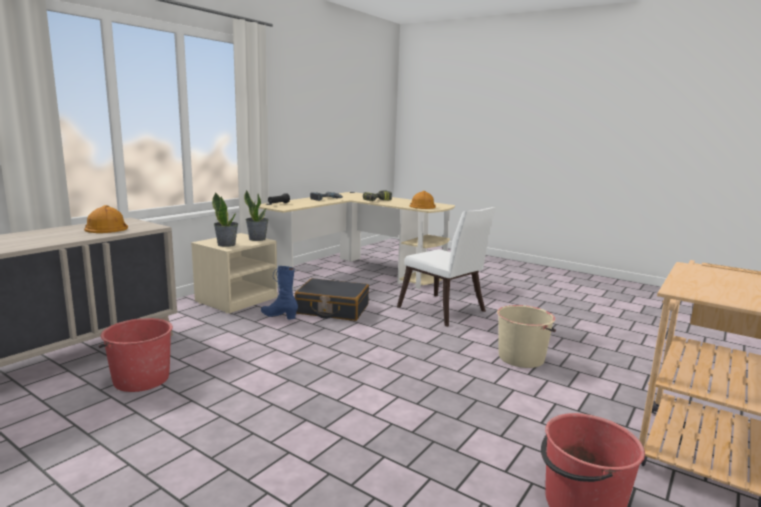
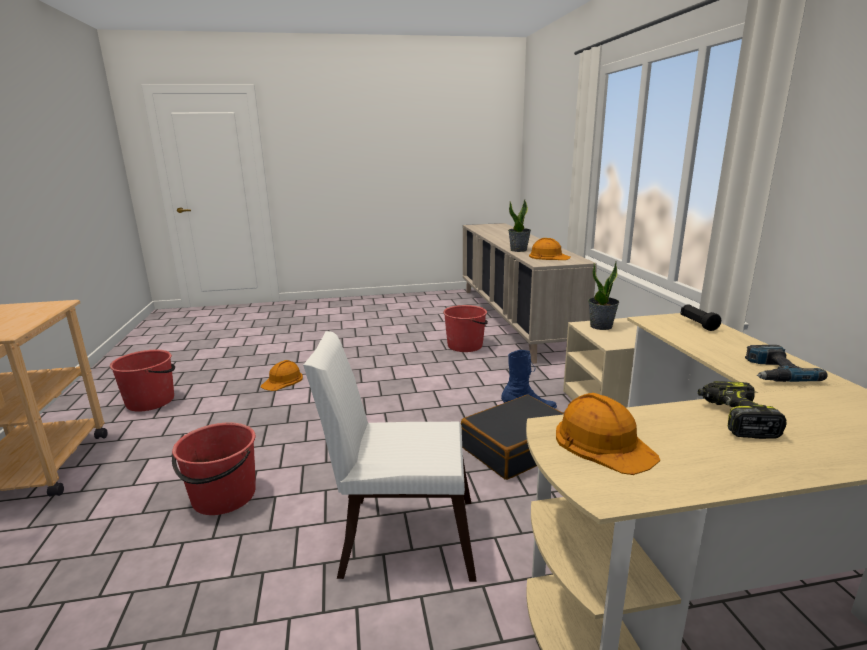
camera: 135 degrees right, 5 degrees up
potted plant [244,190,269,241] -> potted plant moved to [508,199,531,252]
beige bucket [497,305,556,368] -> red bucket [172,422,256,515]
none -> orange hard hat [261,360,303,391]

